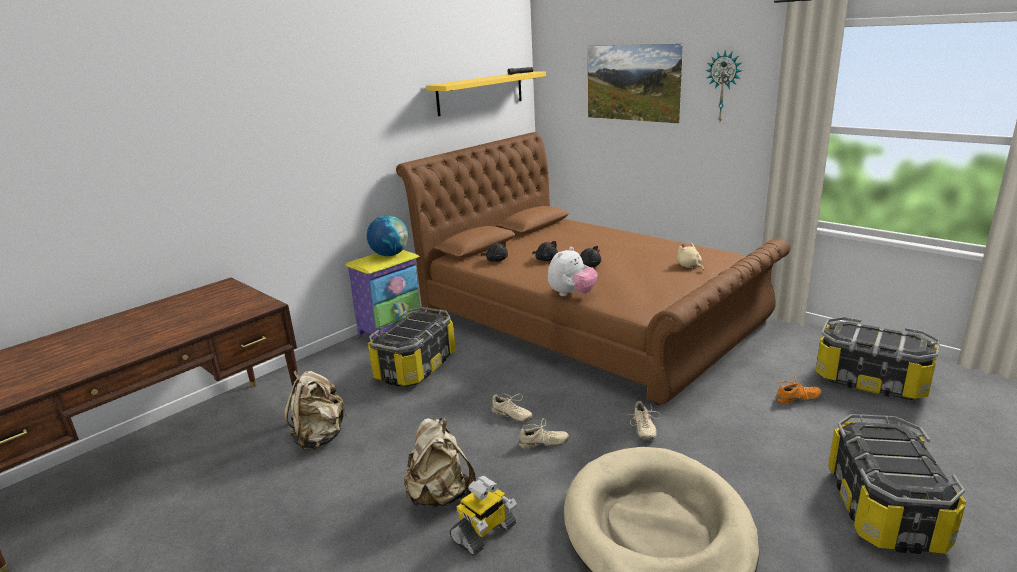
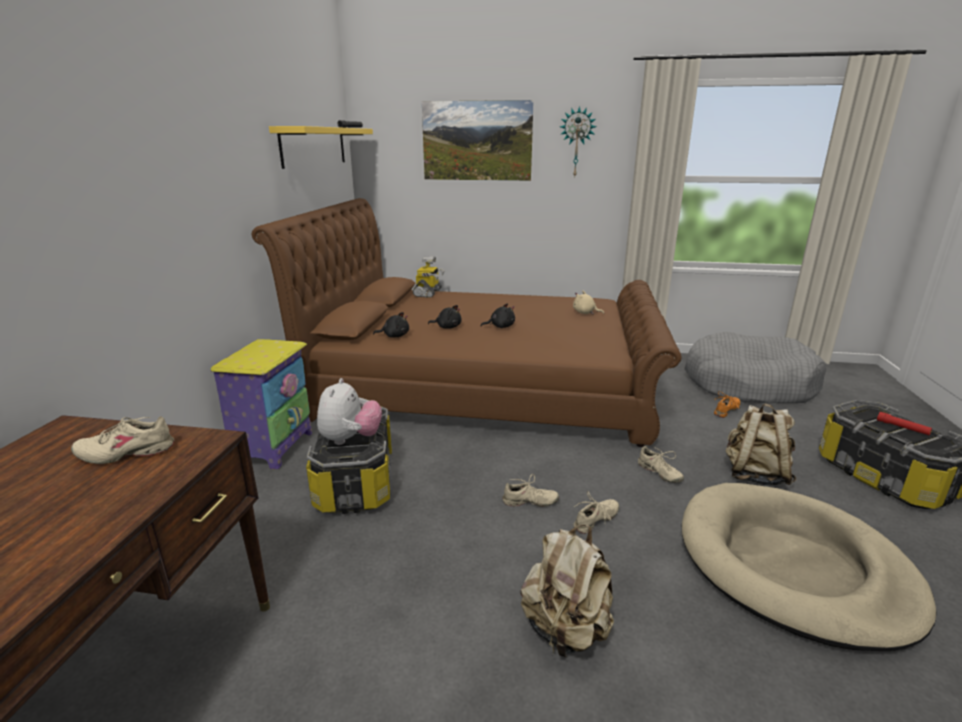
camera: 35 degrees left, 0 degrees up
beige backpack [284,371,347,450] -> beige backpack moved to [725,403,796,486]
globe [367,215,408,256] -> none
toy robot [449,476,517,556] -> toy robot moved to [413,256,444,298]
plush toy [548,247,597,296] -> plush toy moved to [317,378,382,445]
storage box [816,317,940,400] -> grey dog bed [684,332,826,404]
none -> beige shoe [71,416,174,464]
none -> red flashlight [877,412,932,435]

